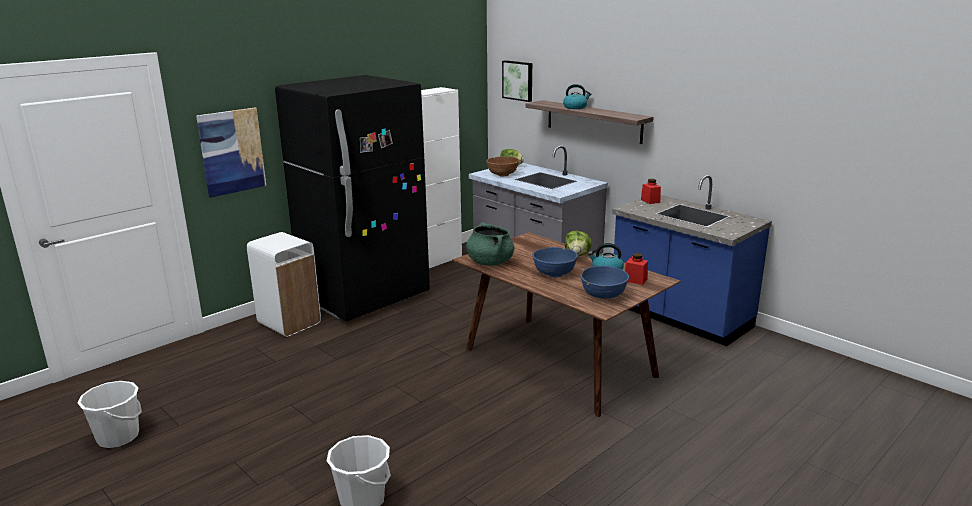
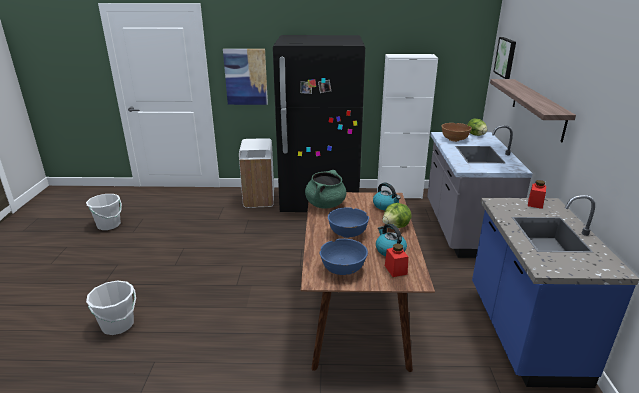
camera: 45 degrees right, 5 degrees up
kettle [563,84,591,109] -> kettle moved to [373,183,400,210]

